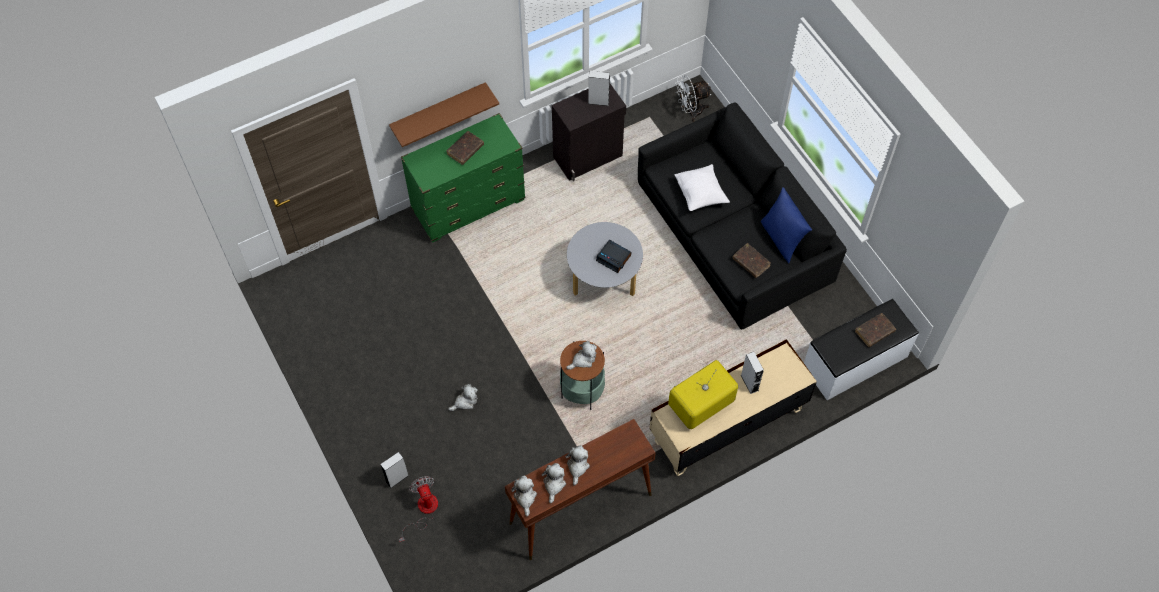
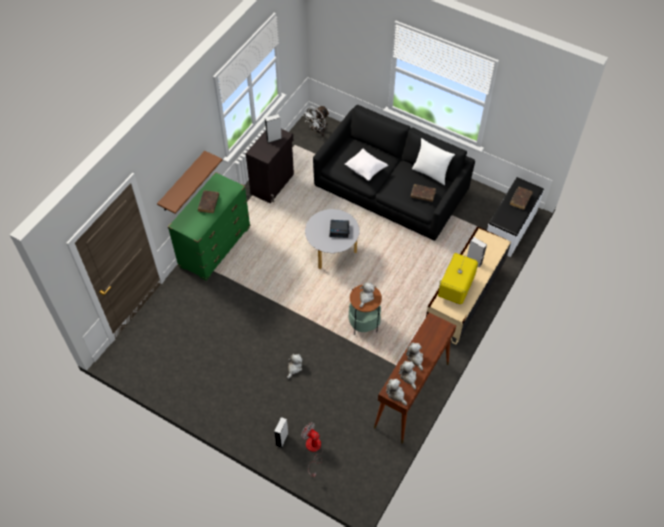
camera: 30 degrees left, 5 degrees down
blue pillow [761,187,812,264] -> white pillow [412,138,455,185]

